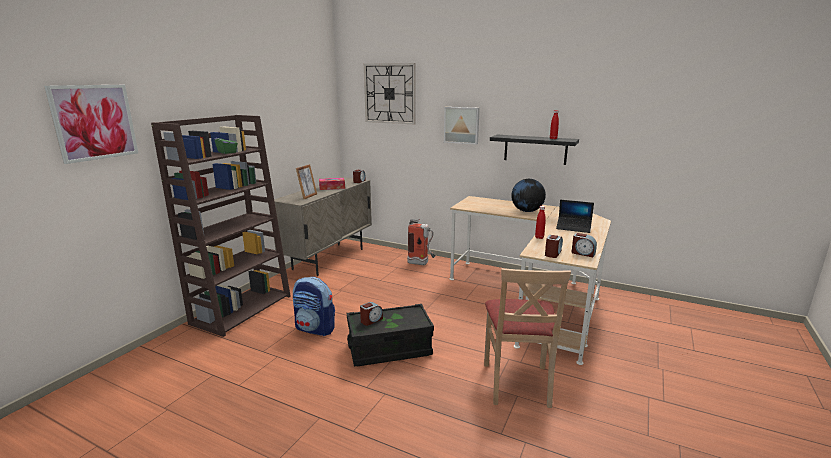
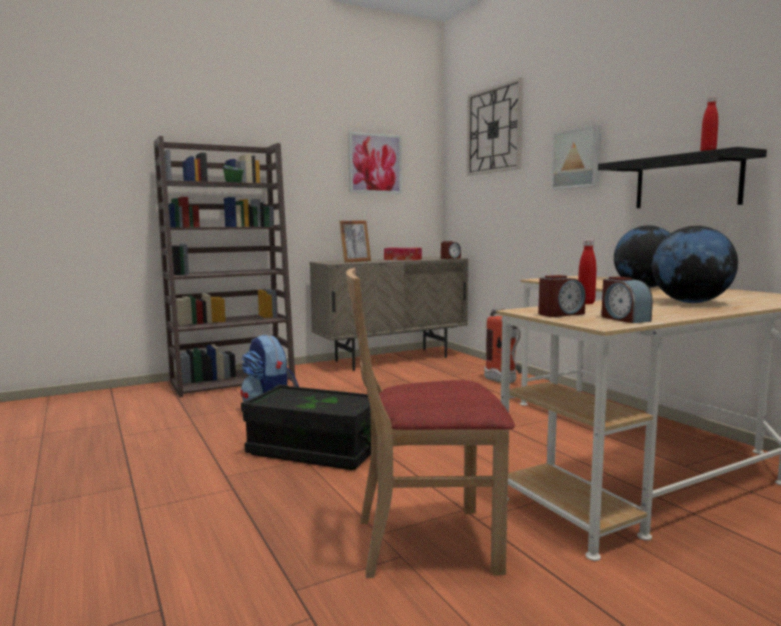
camera: 35 degrees right, 10 degrees down
picture [44,85,138,164] -> picture moved to [348,132,402,194]
alarm clock [360,302,383,326] -> none
beige chair [484,268,571,408] -> beige chair turned 45 degrees clockwise [346,268,515,578]
laptop [556,200,594,233] -> globe [652,226,738,303]

